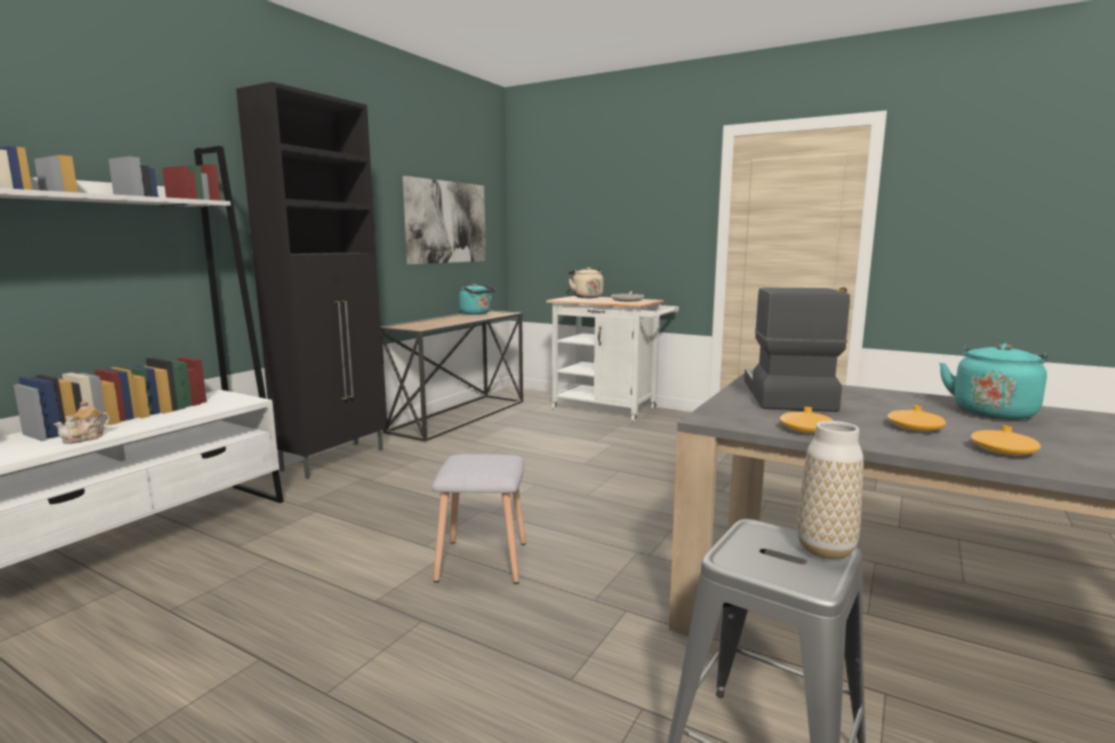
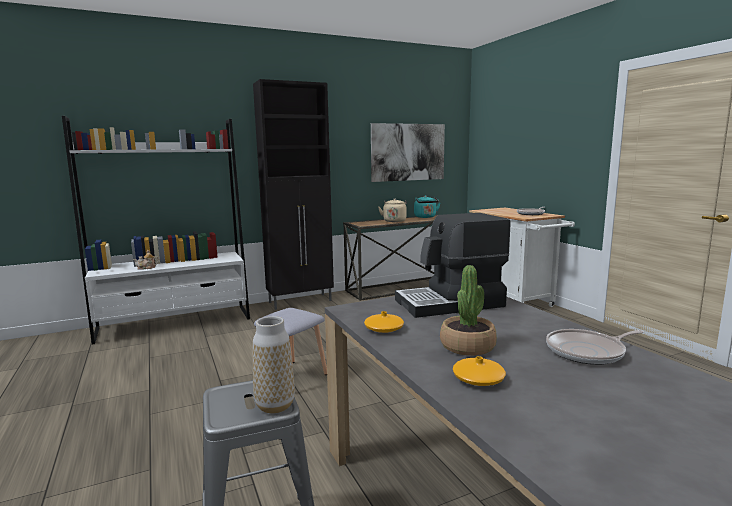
camera: 35 degrees right, 0 degrees up
beige kettle [568,267,603,298] -> beige kettle moved to [378,199,407,222]
coffee machine [744,287,850,412] -> coffee machine turned 150 degrees counterclockwise [395,213,511,318]
orange vase [887,405,946,431] -> potted plant [440,265,497,356]
turquoise kettle [940,343,1048,420] -> frying pan [546,329,644,365]

